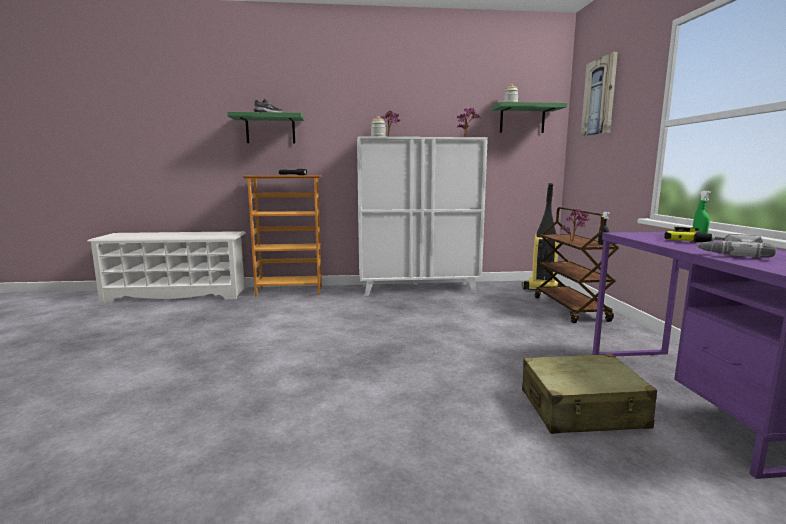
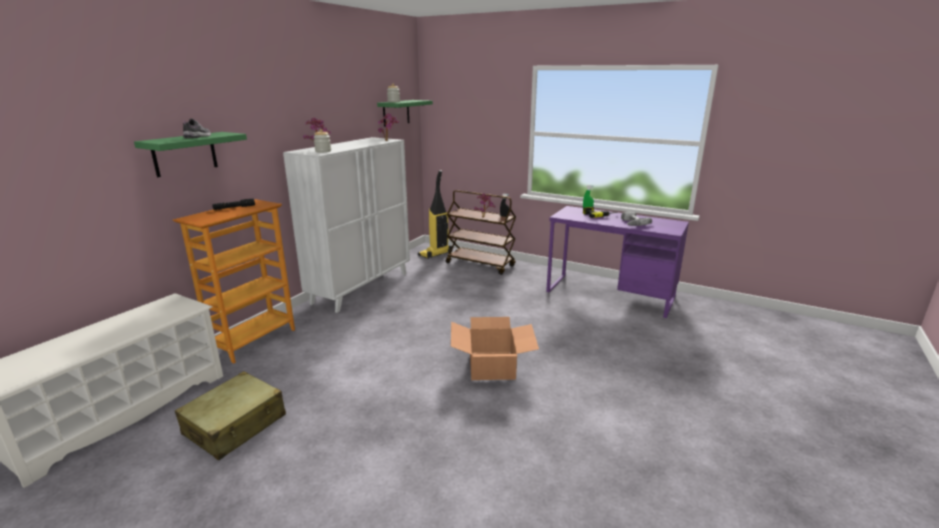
camera: 55 degrees left, 10 degrees up
beige suitcase [522,354,657,434] -> beige suitcase moved to [175,371,286,460]
picture [581,52,618,137] -> none
none -> cardboard box [451,317,539,380]

